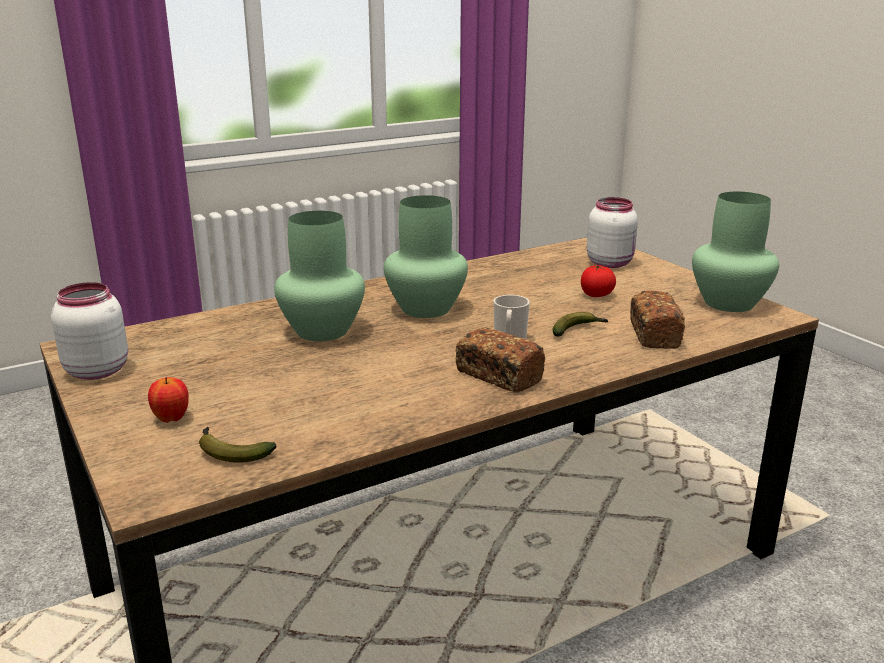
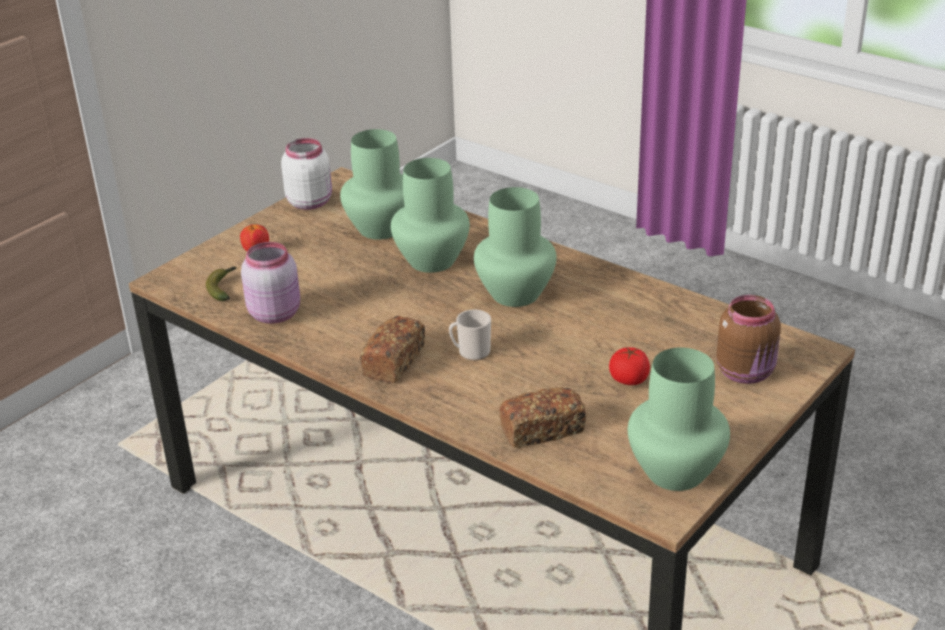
camera: 70 degrees right, 10 degrees up
banana [553,312,608,337] -> none
white jar [587,197,638,268] -> brown jar [716,295,781,384]
none -> pink jar [241,242,300,324]
none -> green vase [340,129,405,240]

